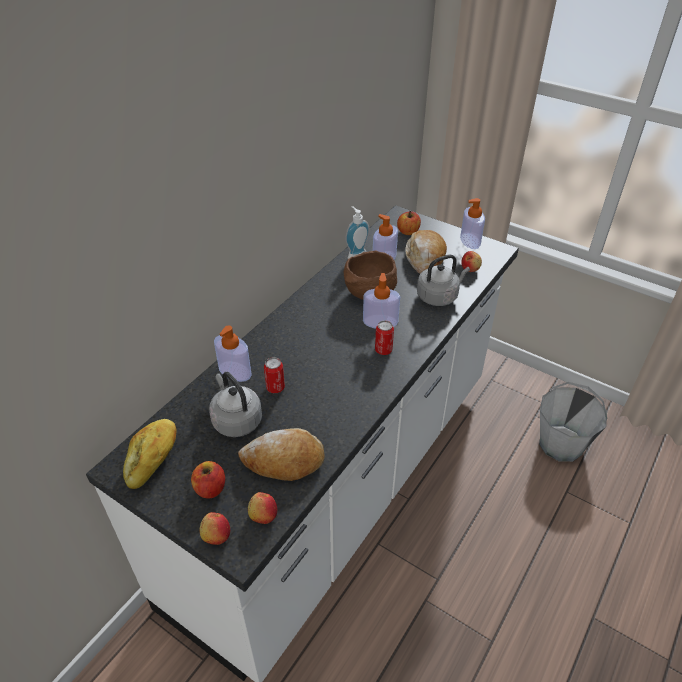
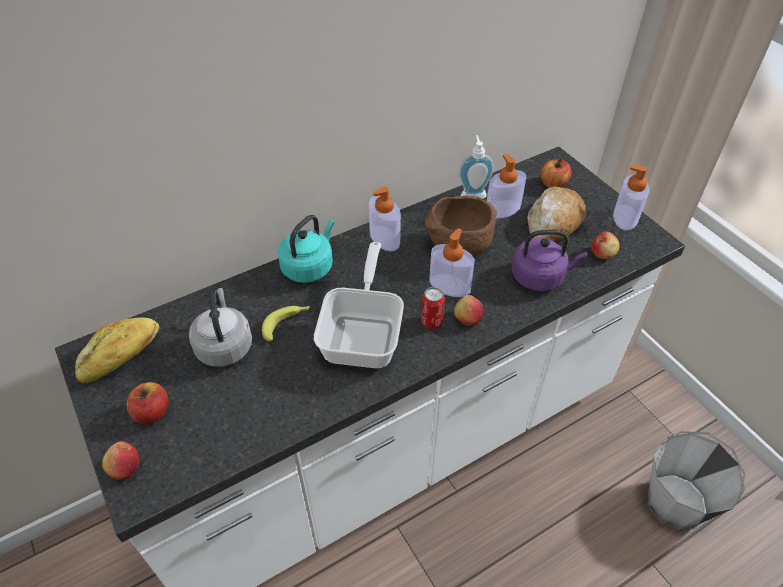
camera: 25 degrees right, 5 degrees up
soap dispenser [214,325,252,382] -> soap dispenser moved to [369,187,401,252]
bread [238,428,325,481] -> none
apple [248,492,277,524] -> apple moved to [454,295,483,326]
can [264,357,285,393] -> banana [262,306,310,341]
grey kettle [417,255,470,306] -> purple kettle [512,230,587,291]
none -> turquoise kettle [278,215,334,283]
none -> frying pan [314,242,404,368]

